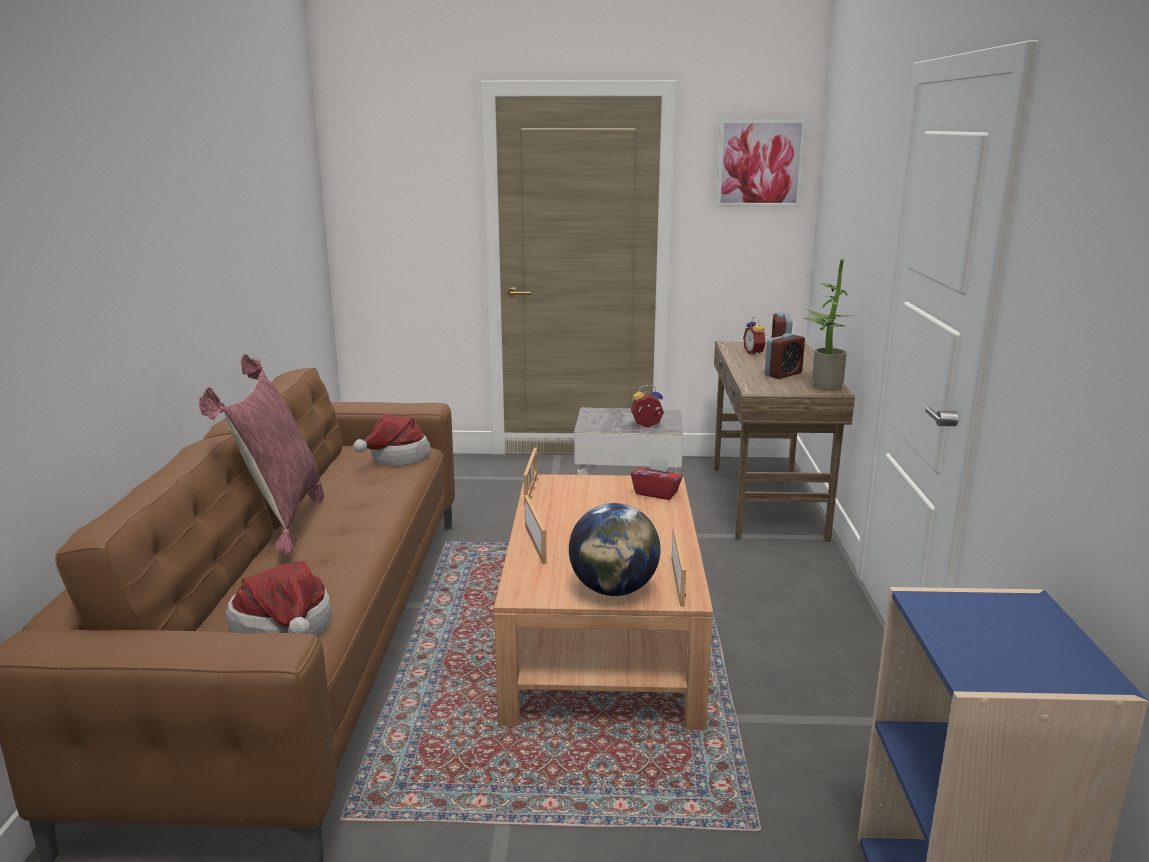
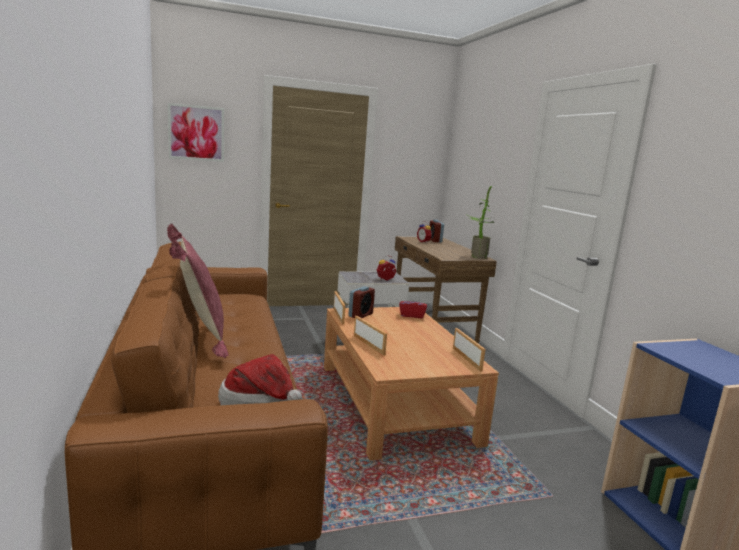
camera: 20 degrees left, 5 degrees down
hat [353,414,431,466] -> none
globe [569,503,660,596] -> none
picture [716,120,807,207] -> picture moved to [168,103,224,162]
alarm clock [765,333,805,379] -> alarm clock moved to [348,286,375,318]

